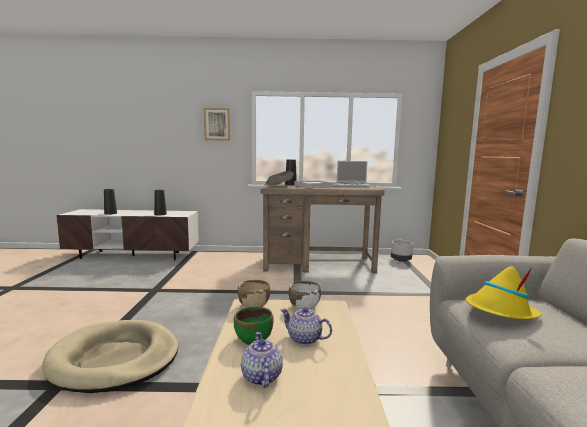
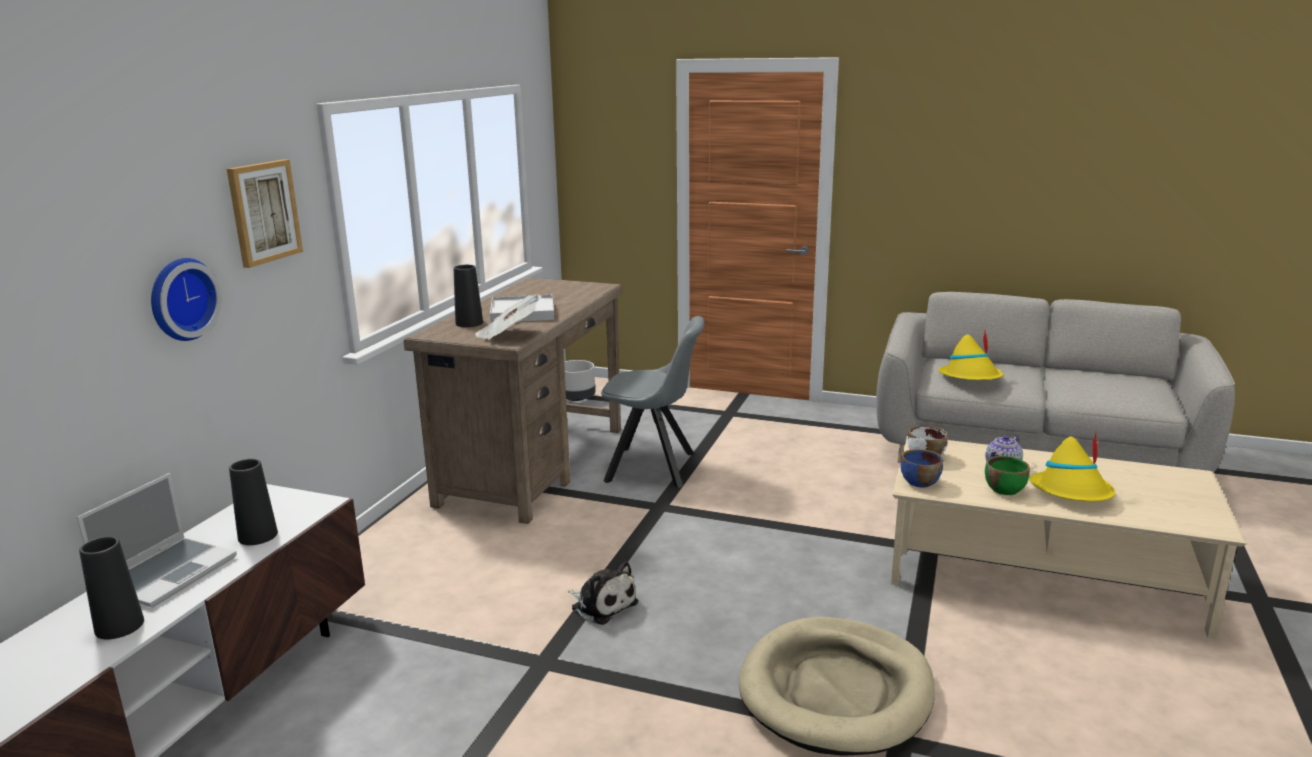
camera: 70 degrees left, 10 degrees up
beige bowl [238,280,270,307] -> blue bowl [900,449,943,487]
teapot [241,332,283,388] -> yellow hat [1030,432,1115,502]
laptop [337,161,370,187] -> laptop moved to [77,473,237,607]
none -> wall clock [151,258,222,341]
none -> plush toy [568,561,638,625]
none -> grey chair [601,316,704,488]

